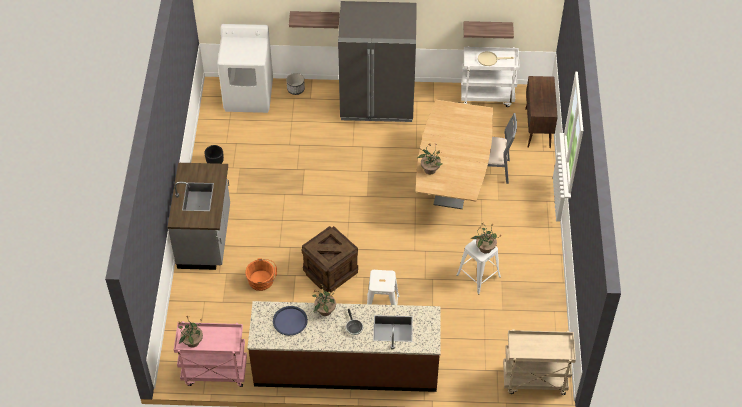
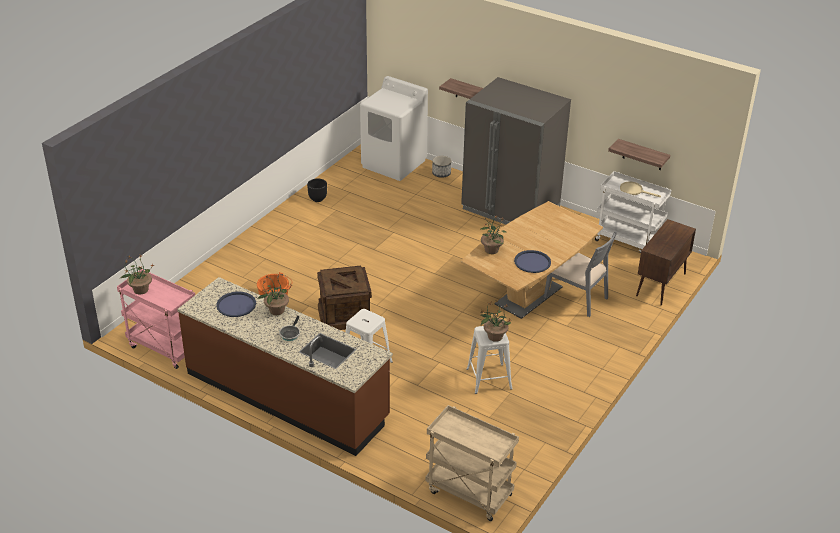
camera: 30 degrees right, 15 degrees down
grey counter [168,163,230,270] -> none
none -> blue tray [514,250,551,273]

